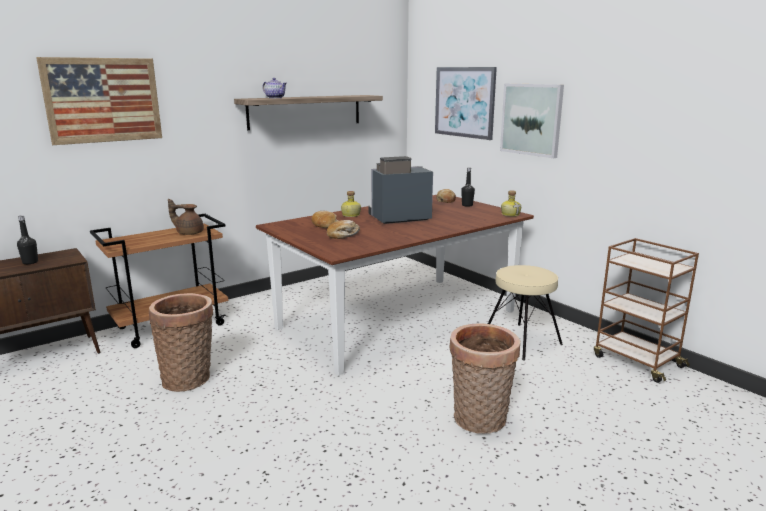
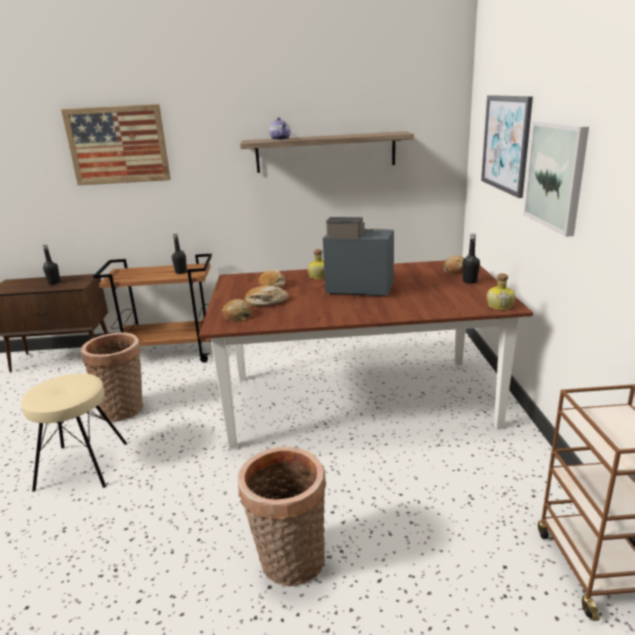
camera: 35 degrees right, 5 degrees up
brown teapot [168,199,204,235] -> black bottle [172,233,187,274]
beige stool [488,265,563,361] -> beige stool moved to [21,373,127,492]
none -> bread [222,299,252,321]

